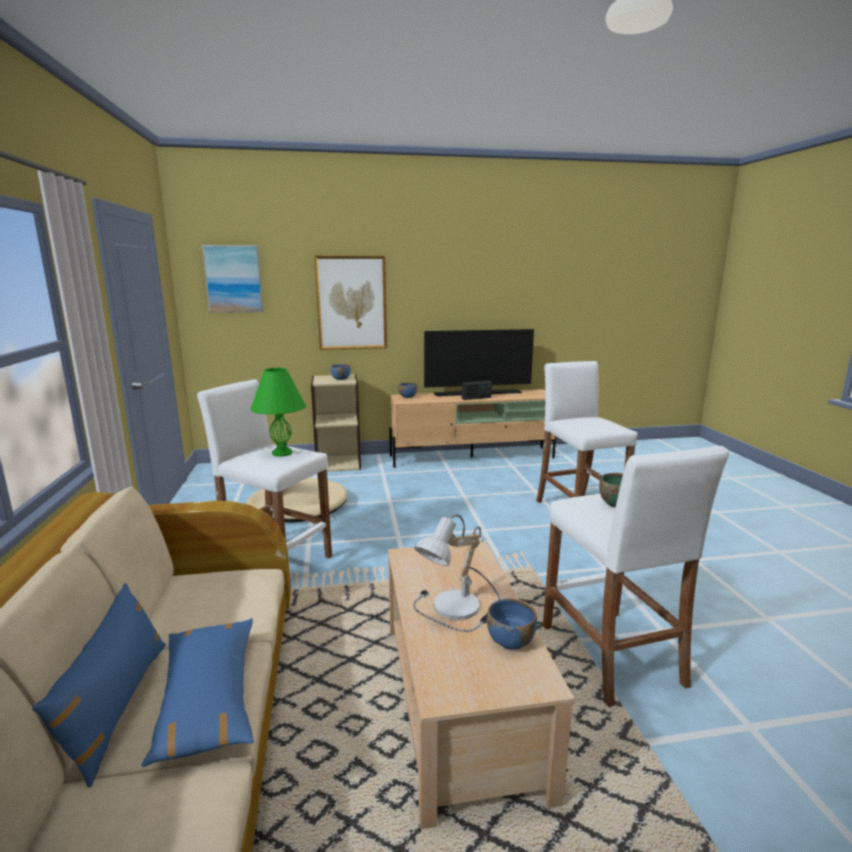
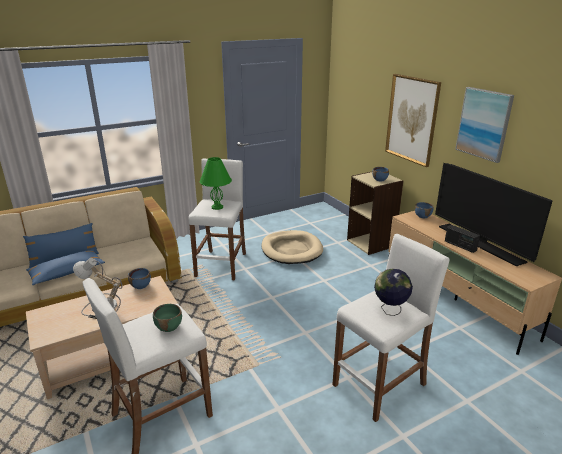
camera: 70 degrees right, 10 degrees up
picture [202,245,263,313] -> picture moved to [455,87,514,163]
blue bowl [487,599,537,650] -> blue bowl moved to [128,268,151,289]
none -> globe [374,268,413,316]

